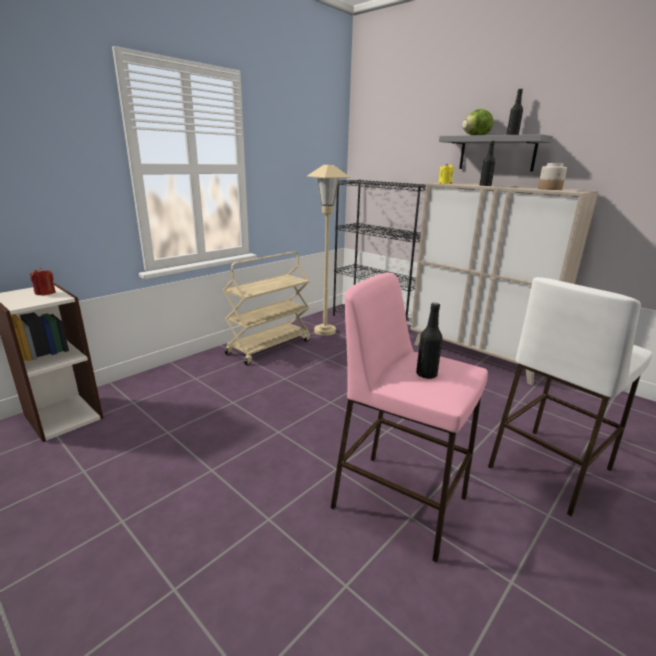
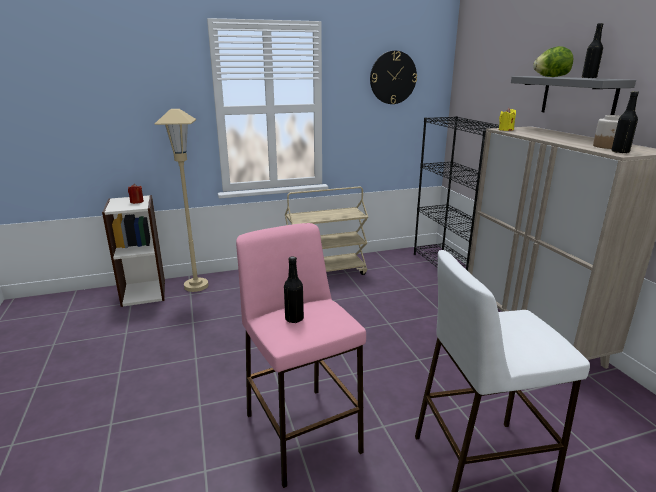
camera: 30 degrees right, 0 degrees up
beige floor lamp [307,165,350,336] -> beige floor lamp moved to [155,109,208,292]
black bottle [480,141,495,186] -> black bottle moved to [611,91,639,153]
none -> wall clock [370,51,417,104]

